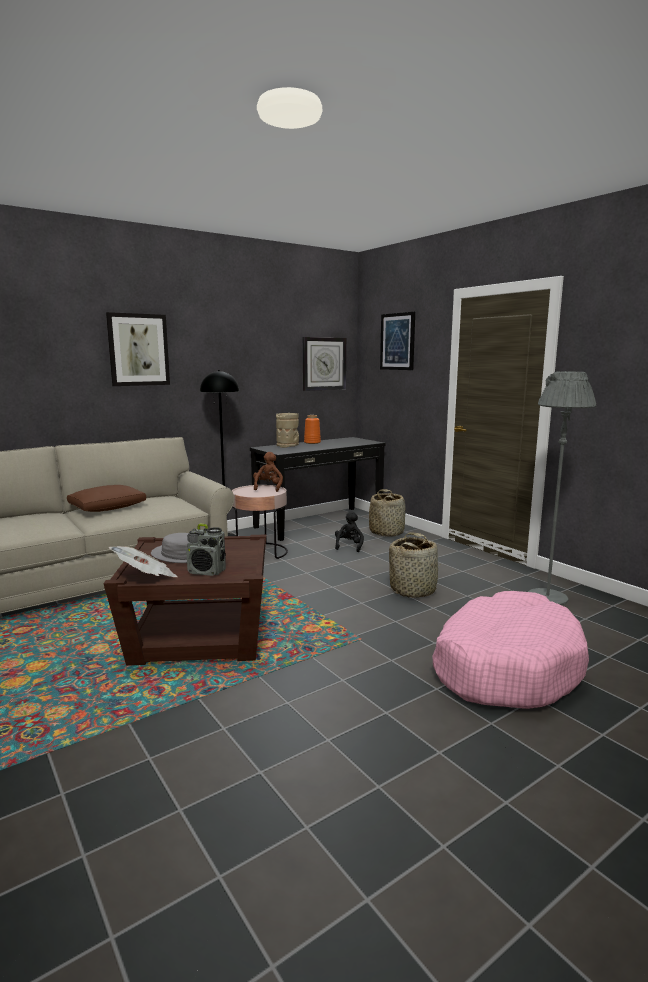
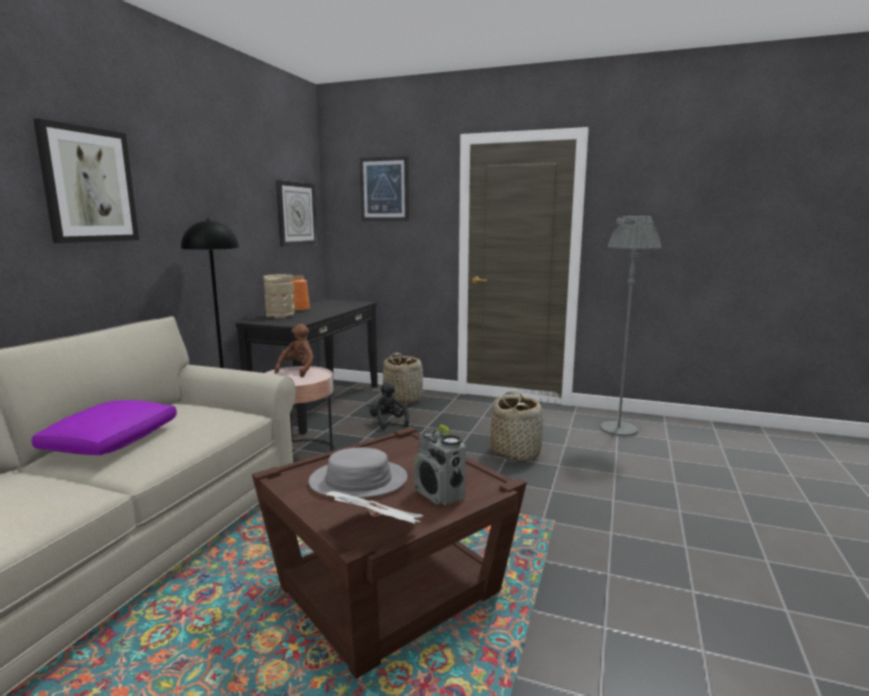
camera: 35 degrees left, 0 degrees up
brown pillow [67,485,146,512] -> purple pillow [31,400,177,455]
radio [186,524,226,576] -> radio turned 75 degrees clockwise [414,425,466,505]
brown plush toy [253,452,283,492] -> brown plush toy turned 45 degrees clockwise [275,324,314,377]
pink dog bed [432,591,589,709] -> none

